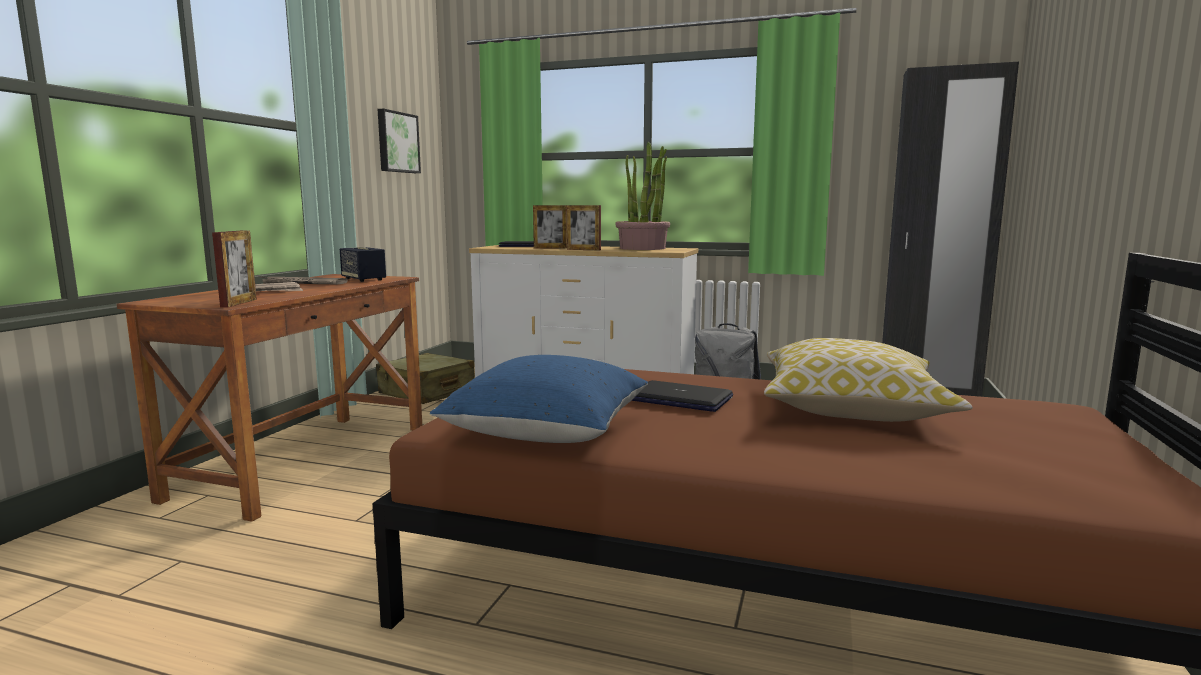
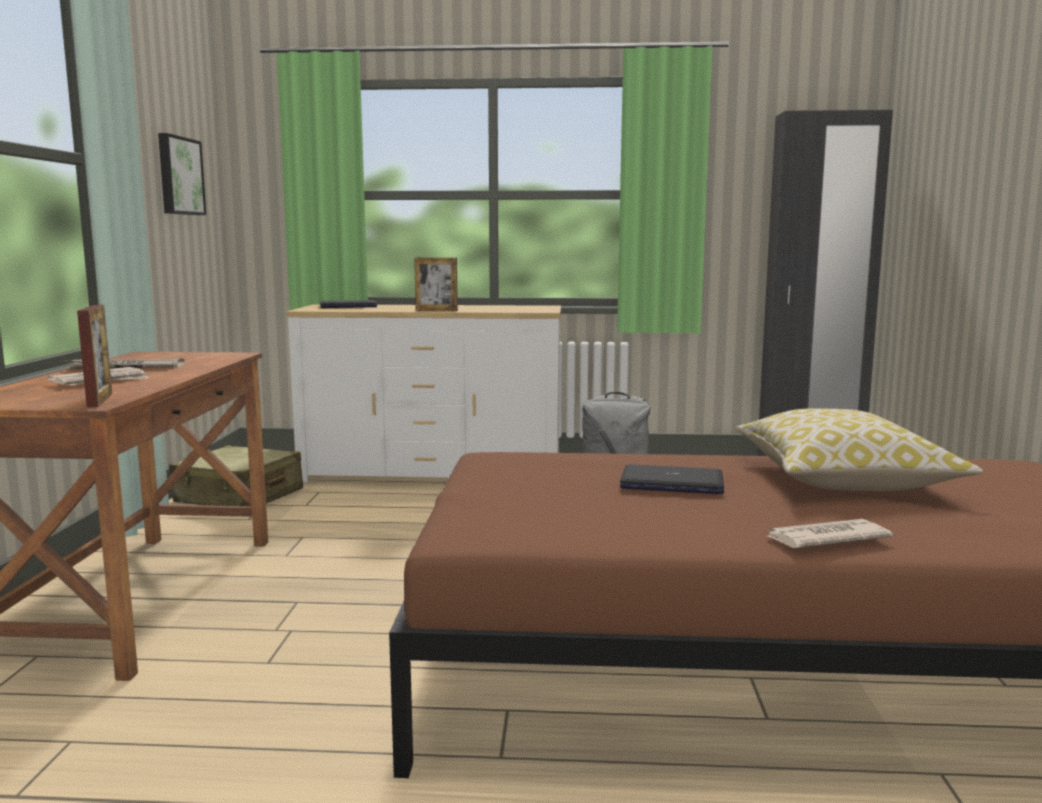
camera: 15 degrees left, 0 degrees up
speaker [340,247,386,282] -> none
blue pillow [430,355,648,443] -> none
picture frame [533,205,567,249] -> none
potted plant [615,142,670,250] -> none
none -> newspaper [764,519,893,548]

